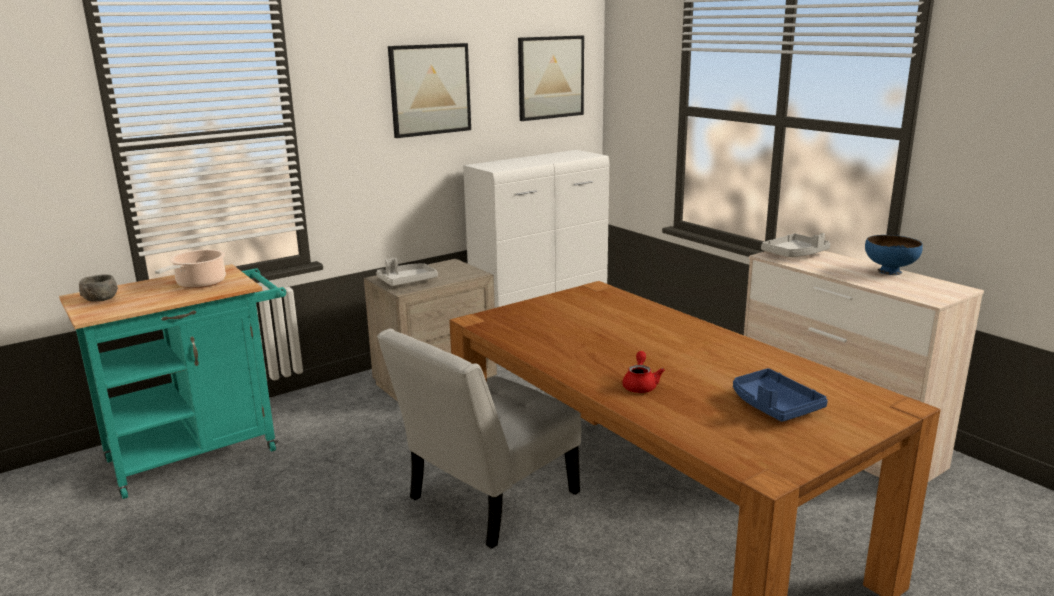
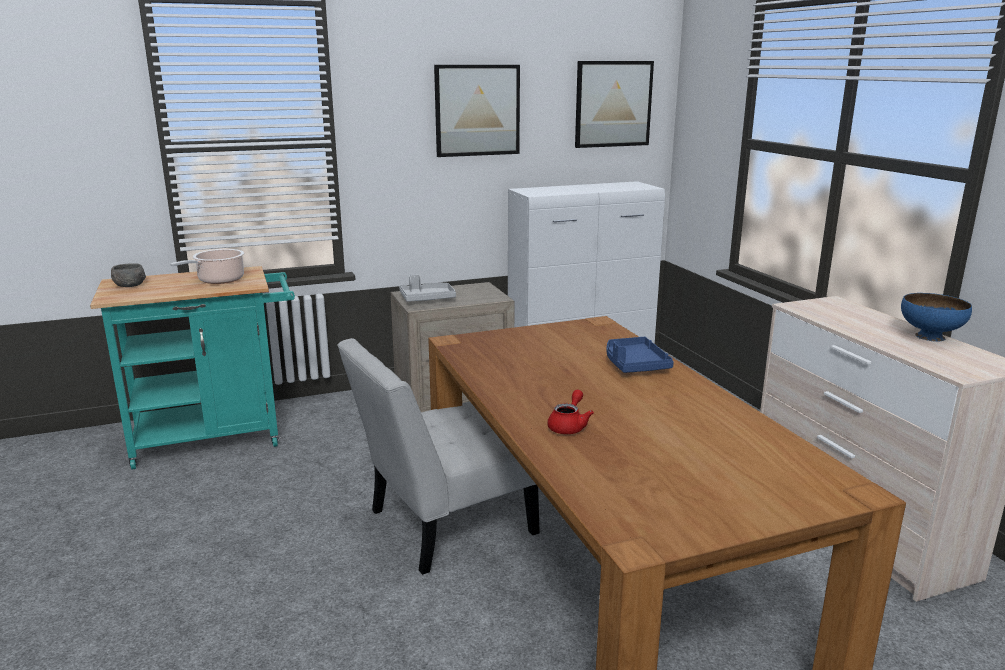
camera: 15 degrees right, 0 degrees up
blue tray [733,368,828,422] -> blue tray moved to [607,337,674,373]
grey tray [761,233,830,257] -> none

